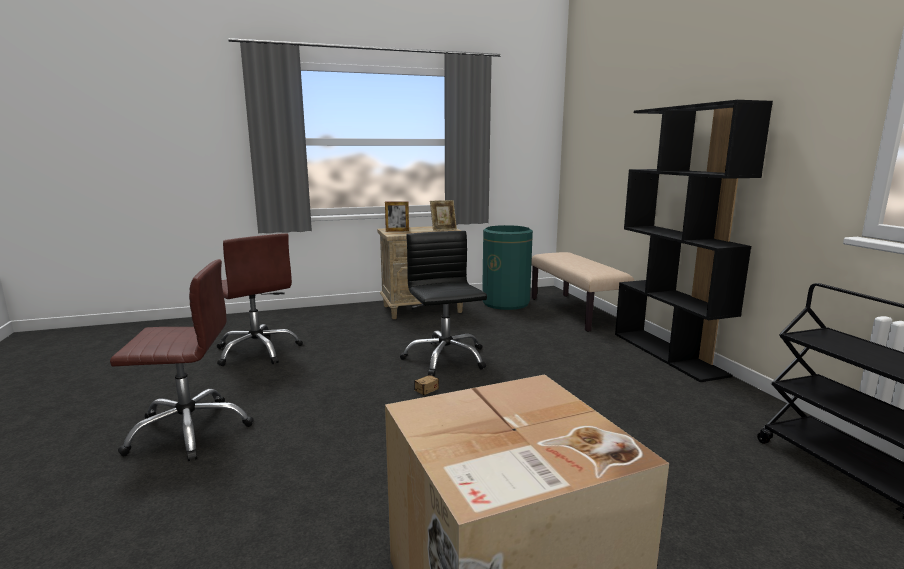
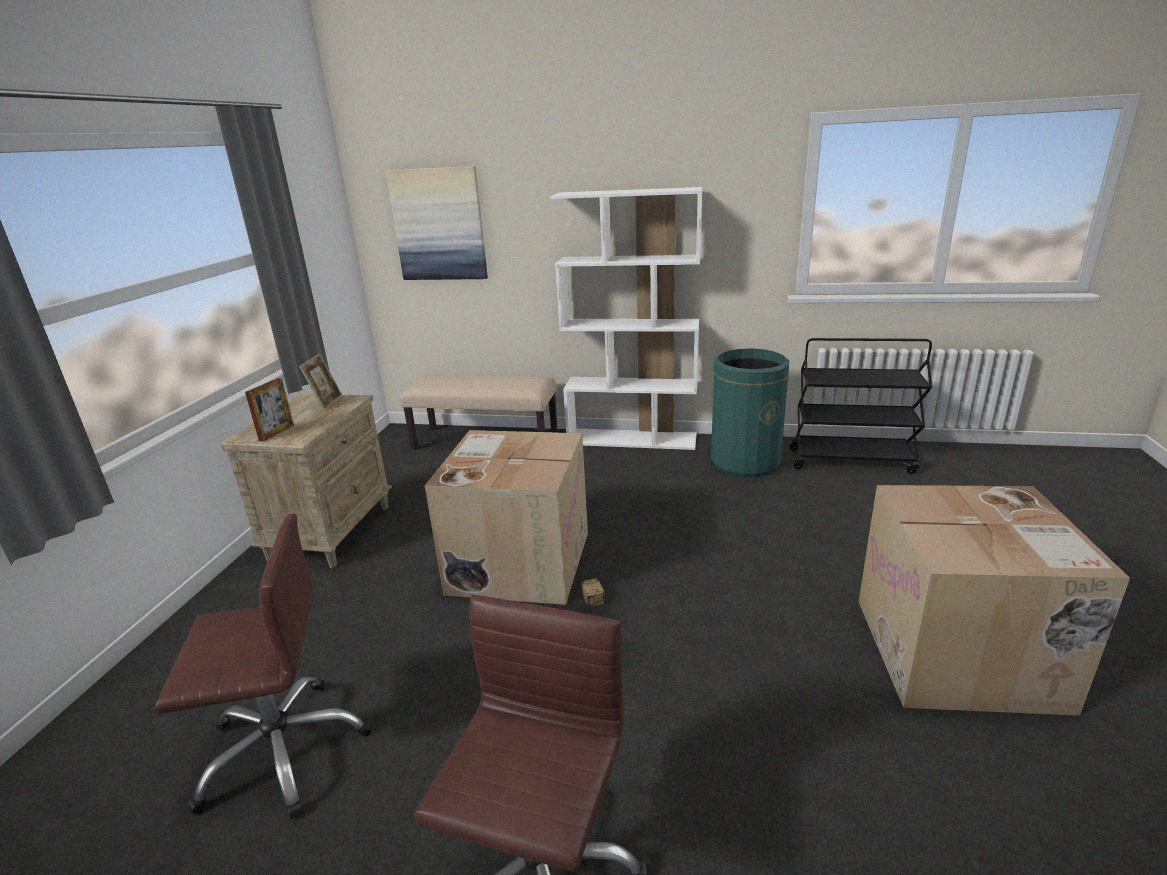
camera: 60 degrees left, 10 degrees up
black office chair [400,231,487,376] -> cardboard box [425,430,588,605]
green trash can [482,225,533,310] -> green trash can moved to [711,349,789,477]
black bookcase [615,100,773,382] -> white bookcase [550,187,703,450]
none -> picture [386,166,488,280]

